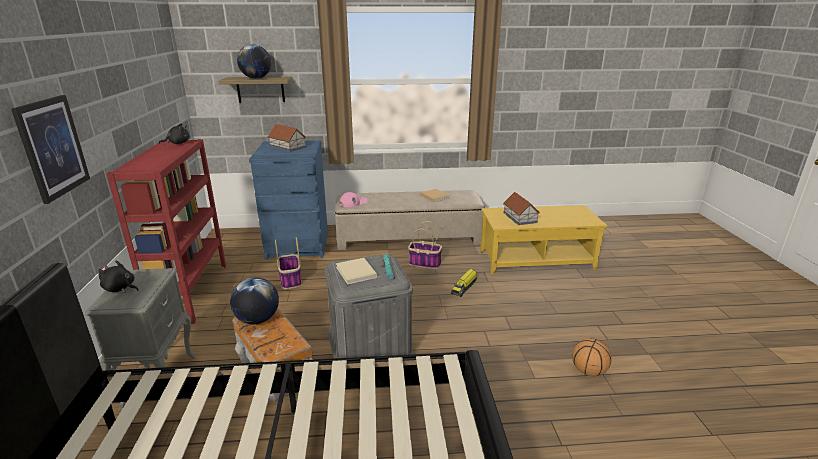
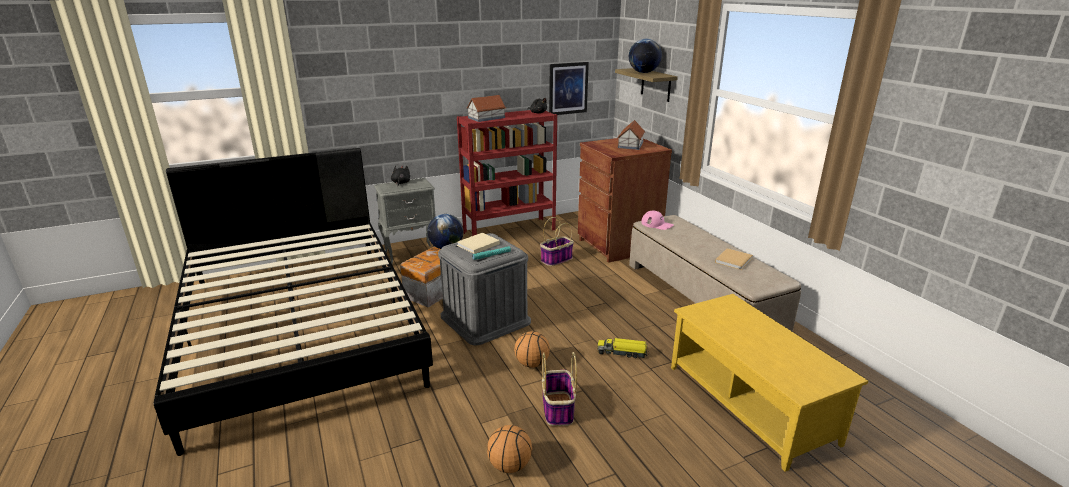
camera: 70 degrees right, 0 degrees up
picture [11,95,90,204] -> picture moved to [549,62,589,115]
blue dresser [249,140,328,260] -> brown dresser [578,138,672,263]
basket [408,221,442,269] -> basket moved to [542,352,577,426]
toy house [503,192,540,225] -> toy house moved to [467,95,506,122]
none -> basketball [514,331,550,368]

